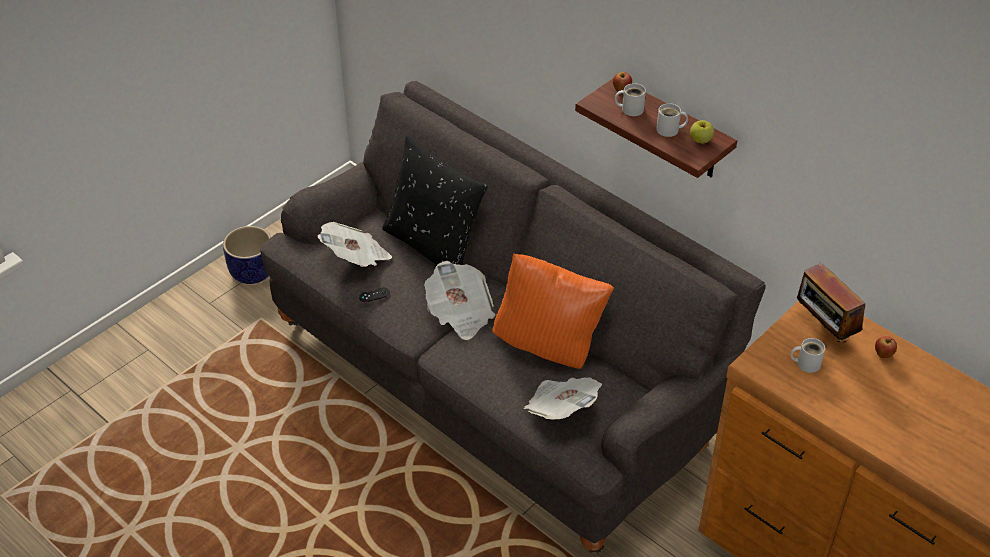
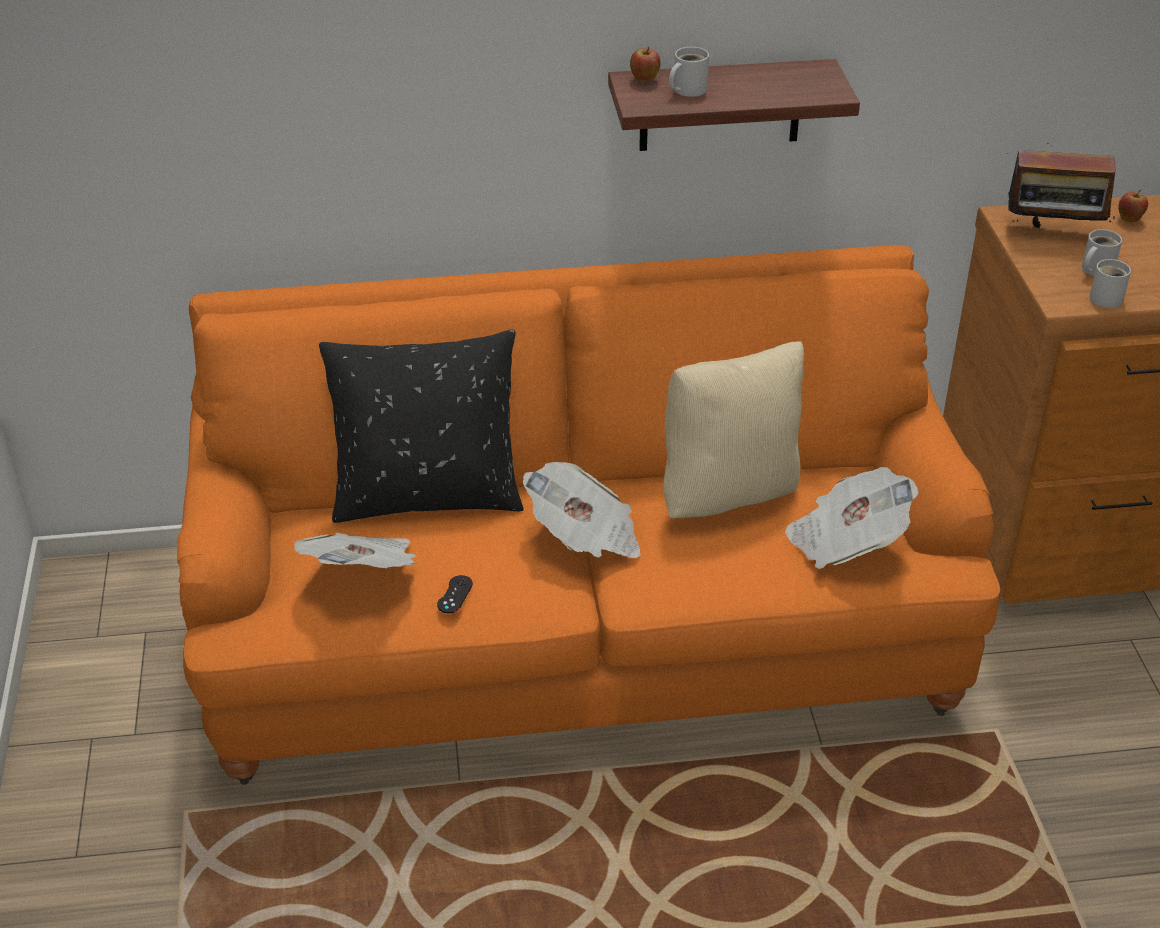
camera: 50 degrees left, 5 degrees down
planter [223,226,271,284] -> none
grey sofa [260,81,766,553] -> orange sofa [177,245,1000,785]
orange pillow [492,253,614,369] -> beige pillow [663,341,804,519]
white mug [656,103,688,137] -> white mug moved to [1089,259,1131,308]
apple [690,120,714,144] -> none

